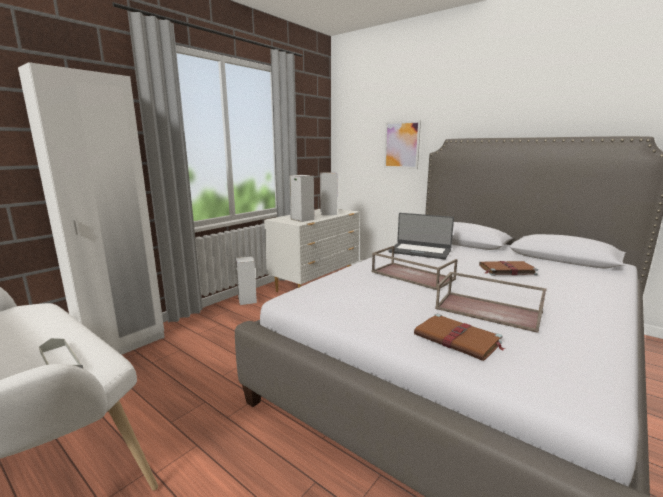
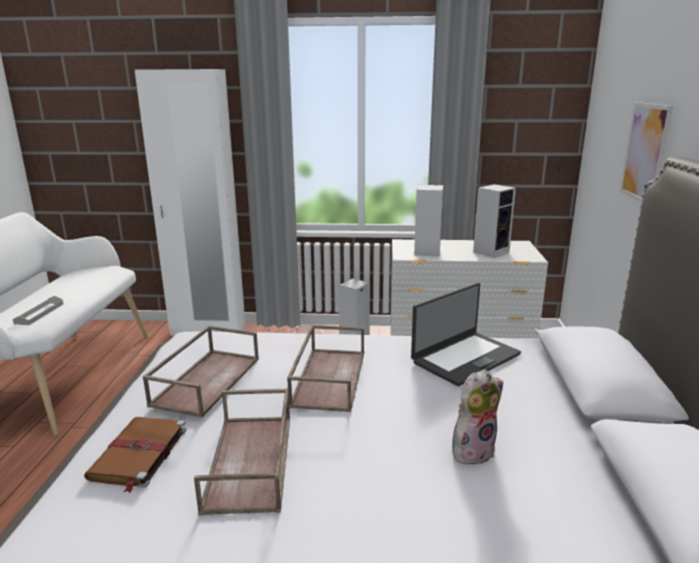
camera: 55 degrees right, 5 degrees up
laptop [388,213,454,259] -> laptop turned 120 degrees counterclockwise [411,283,521,386]
brown book [479,261,538,276] -> plush toy [452,369,503,464]
none -> brown tray [143,326,259,418]

